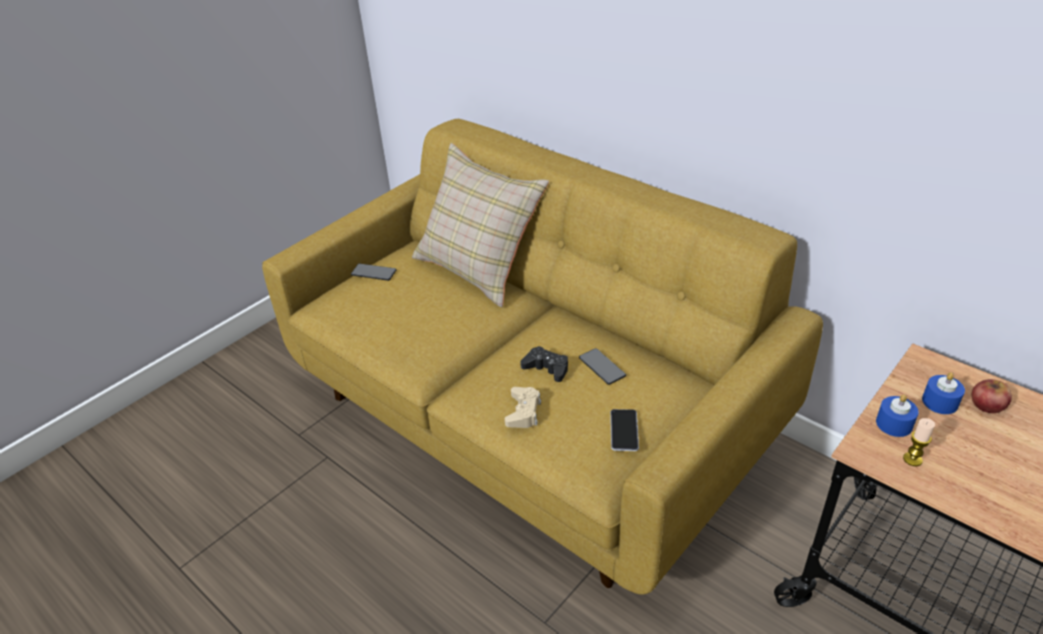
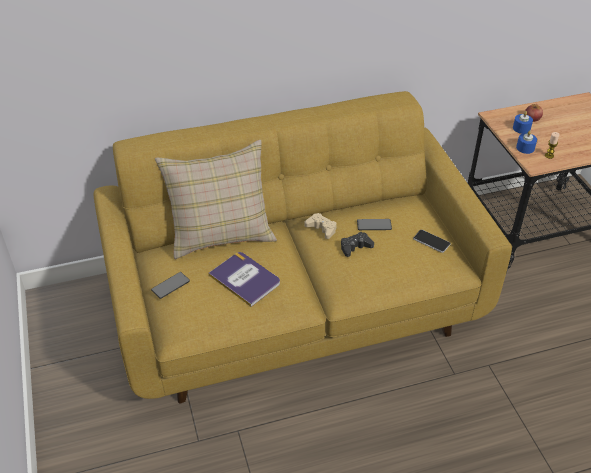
camera: 60 degrees left, 5 degrees up
beige game controller [505,387,541,428] -> beige game controller moved to [304,213,337,239]
none -> book [209,252,280,307]

